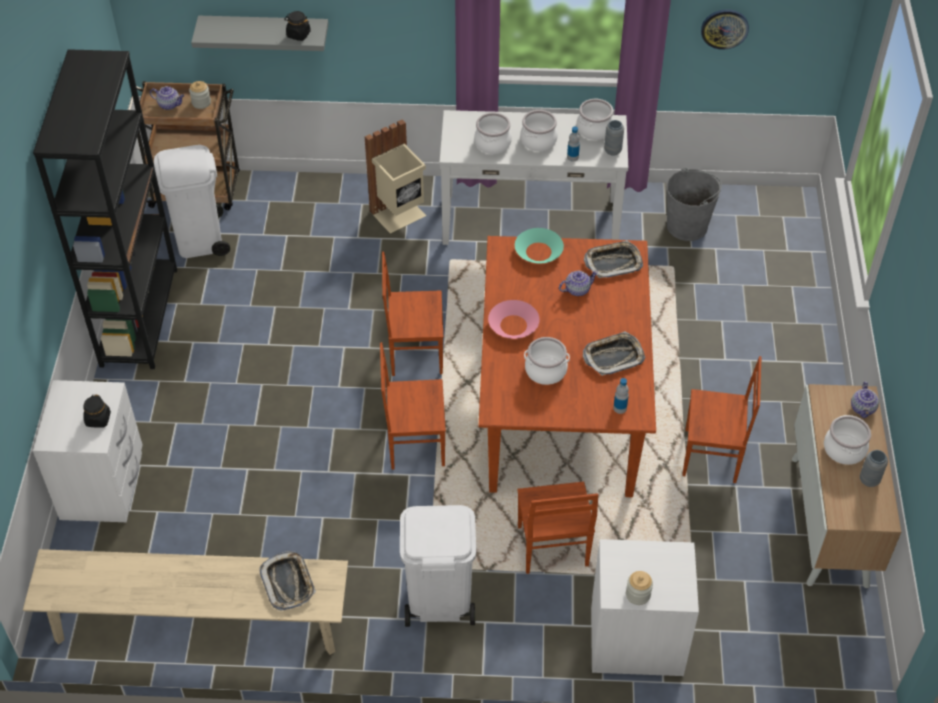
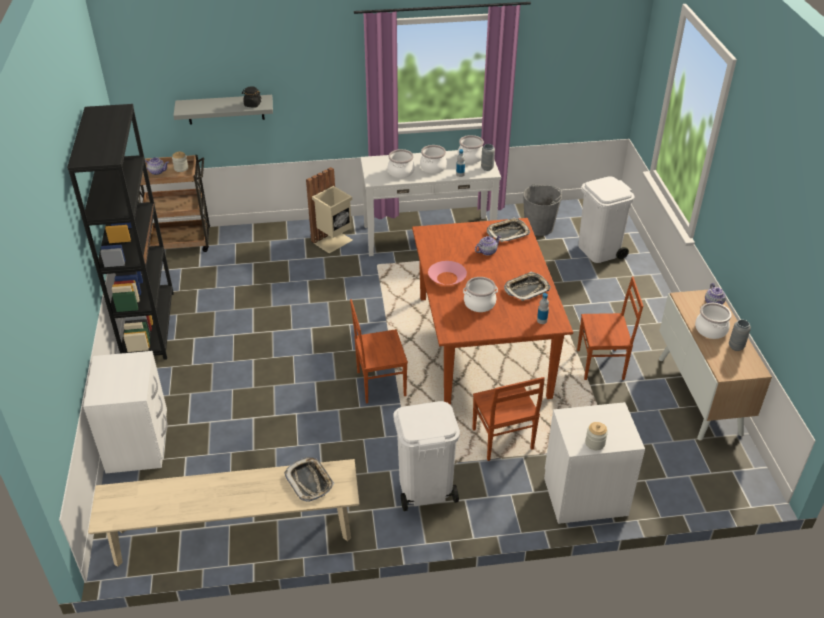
camera: 10 degrees left, 10 degrees down
black jar [83,395,111,428] -> none
white trash can [154,145,230,258] -> white trash can moved to [578,176,635,263]
brown chair [382,252,443,376] -> none
turquoise bowl [515,228,564,263] -> none
wall clock [701,9,749,50] -> none

